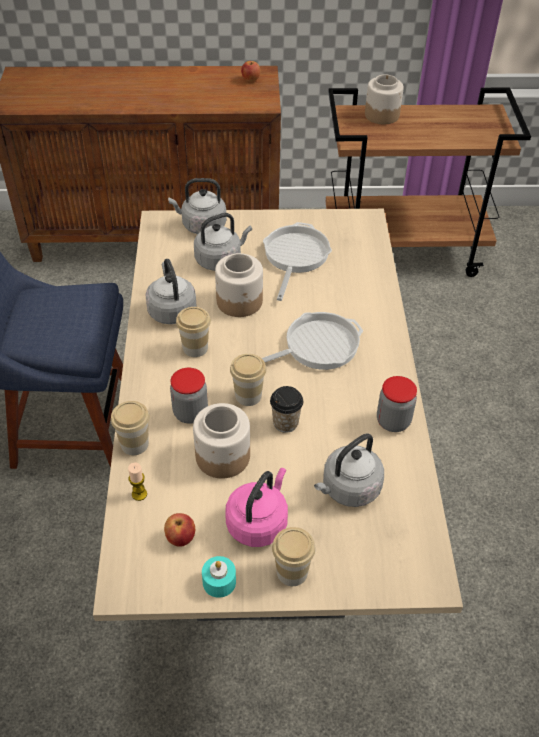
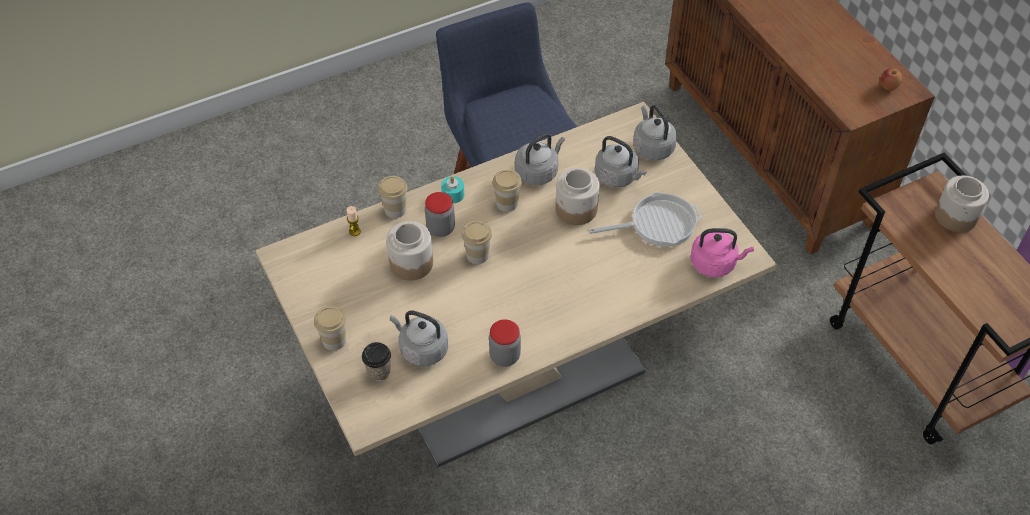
camera: 65 degrees right, 5 degrees up
apple [164,513,195,547] -> none
turquoise candle [202,556,236,598] -> turquoise candle moved to [441,176,464,203]
pink kettle [225,468,288,547] -> pink kettle moved to [690,228,754,277]
frying pan [262,312,363,370] -> none
cup [270,386,303,433] -> cup moved to [362,342,391,381]

